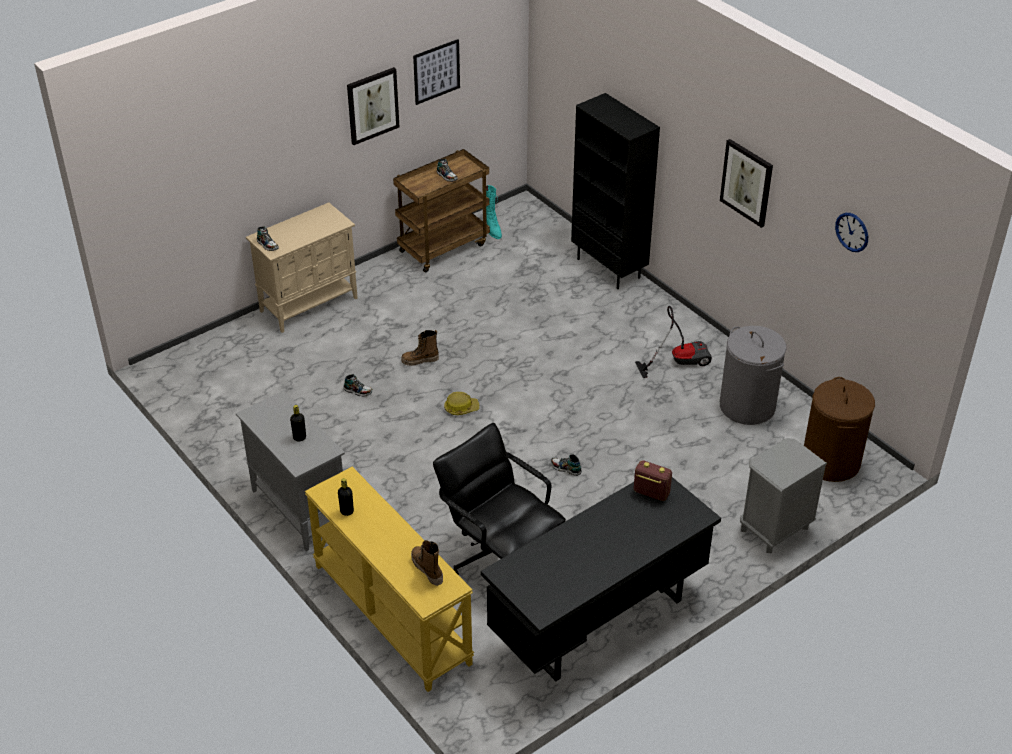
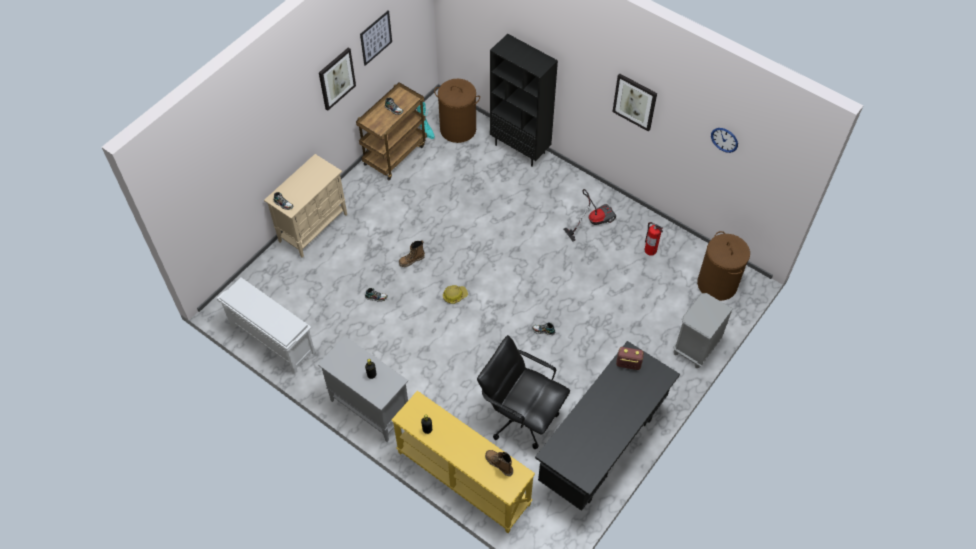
camera: 15 degrees left, 15 degrees up
grey laundry basket [720,326,786,425] -> fire extinguisher [644,222,663,255]
none -> white shoe rack [217,277,316,374]
none -> brown laundry basket [434,79,480,143]

